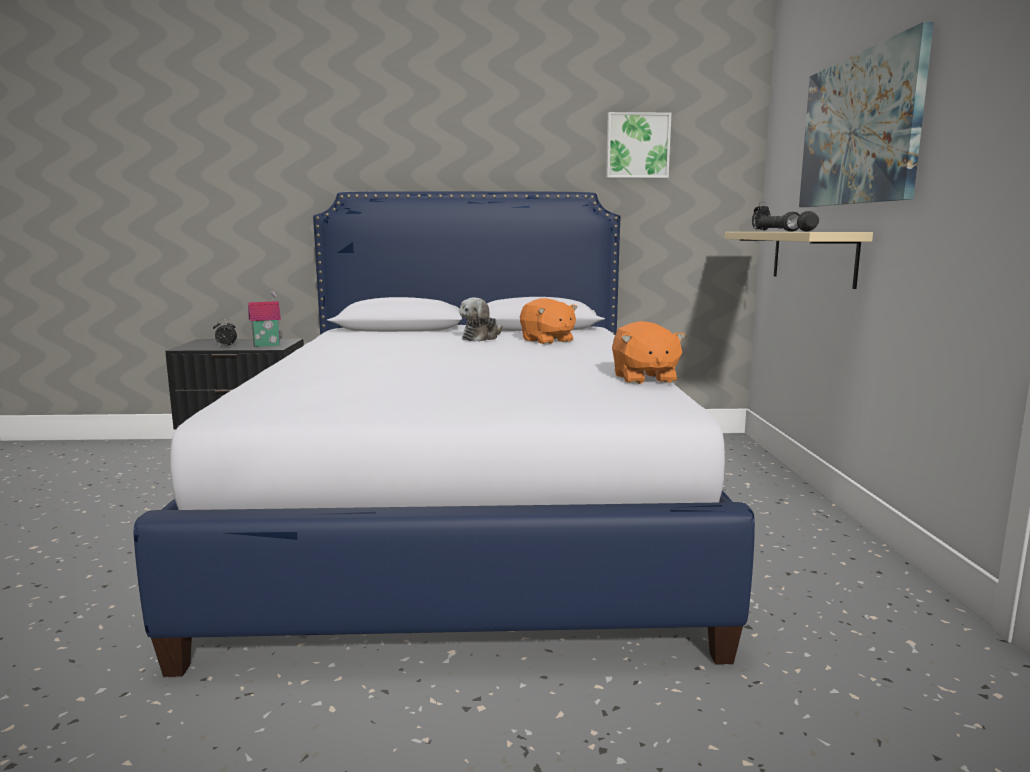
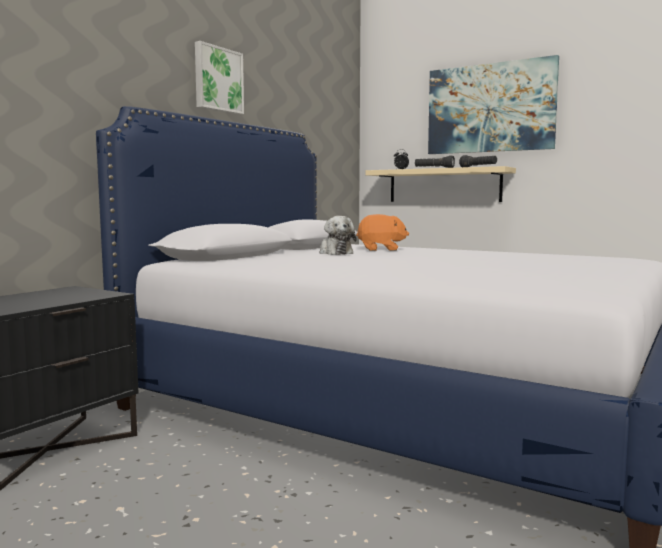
camera: 55 degrees left, 5 degrees down
alarm clock [213,319,237,346] -> none
toy house [248,289,281,347] -> none
picture [606,112,671,178] -> picture moved to [195,41,244,115]
orange plush toy [612,321,686,384] -> none

